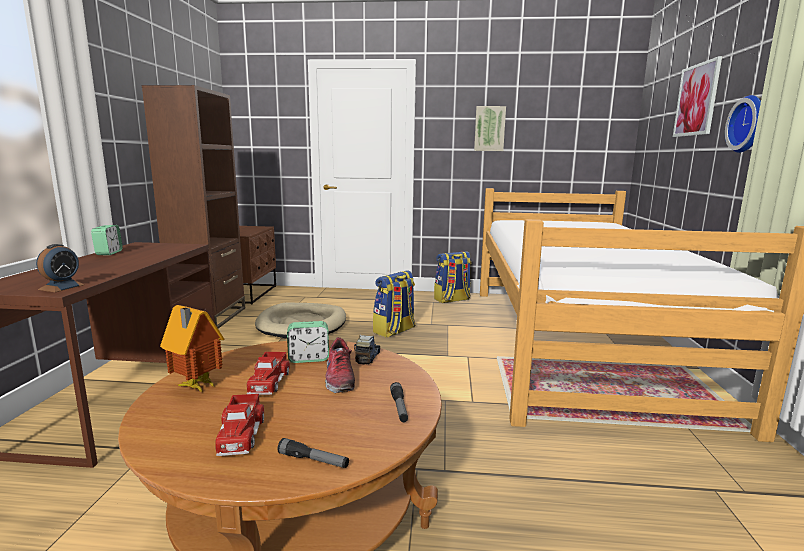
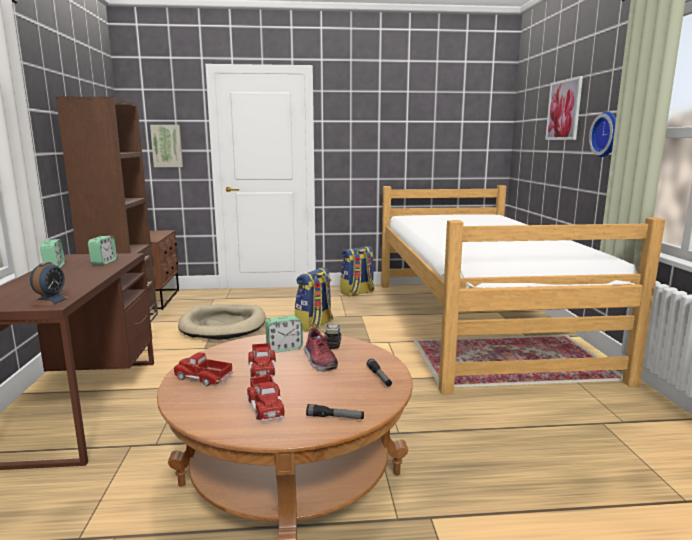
camera: 10 degrees left, 0 degrees up
toy house [160,305,224,393] -> toy truck [173,352,233,386]
picture [474,106,506,151] -> picture moved to [150,125,183,167]
none -> alarm clock [88,236,117,265]

